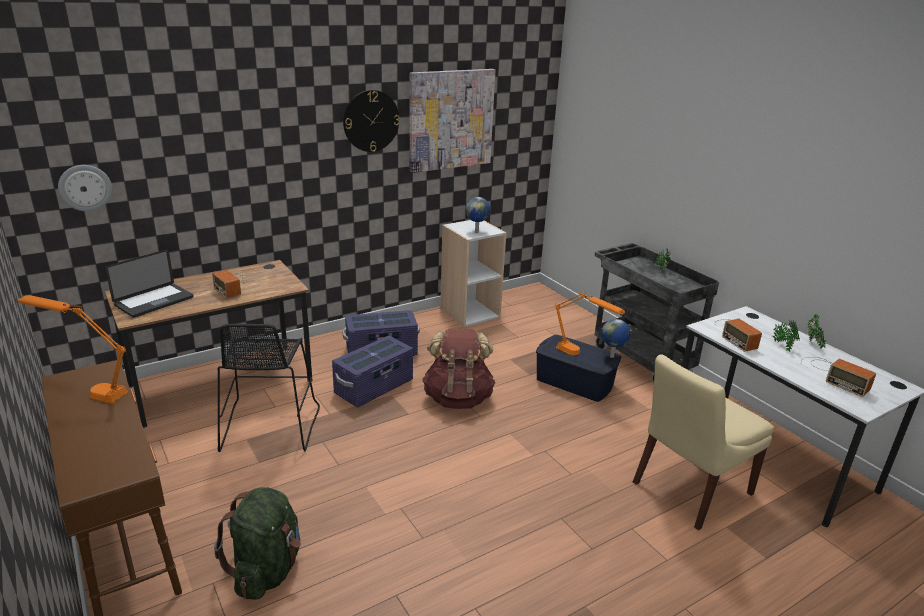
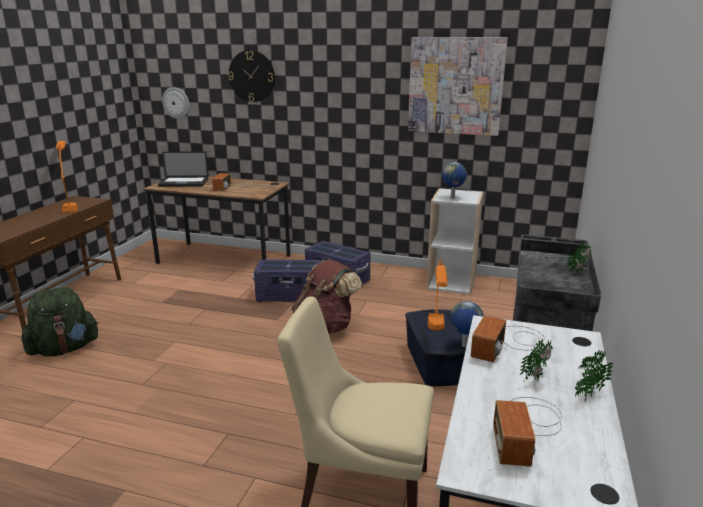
camera: 50 degrees right, 5 degrees down
black stool [218,324,320,452] -> none
wall clock [343,90,400,152] -> wall clock moved to [228,50,275,102]

